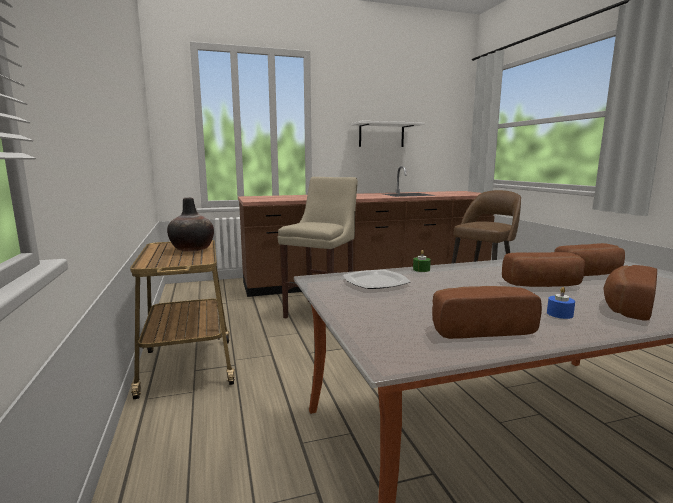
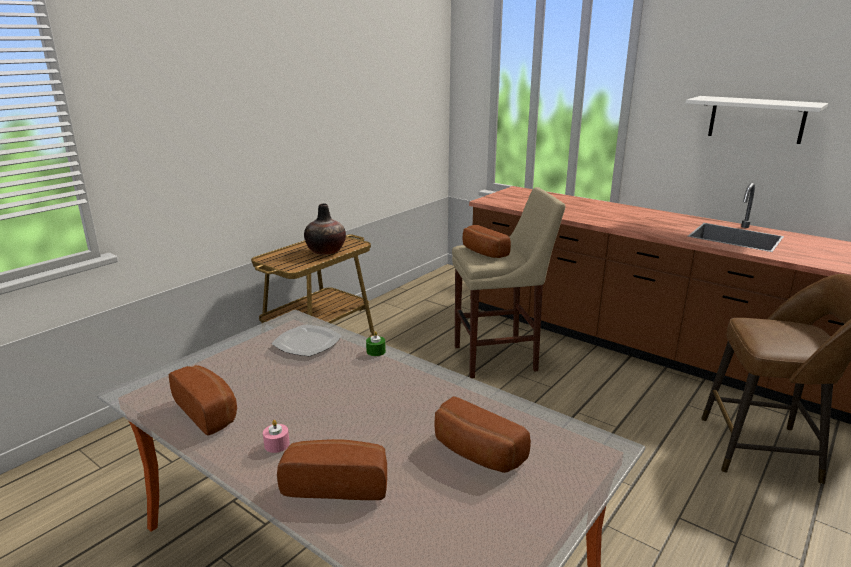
camera: 55 degrees right, 10 degrees up
bread [502,252,585,287] -> bread moved to [463,225,511,258]
blue candle [547,287,575,319] -> pink candle [263,420,290,453]

